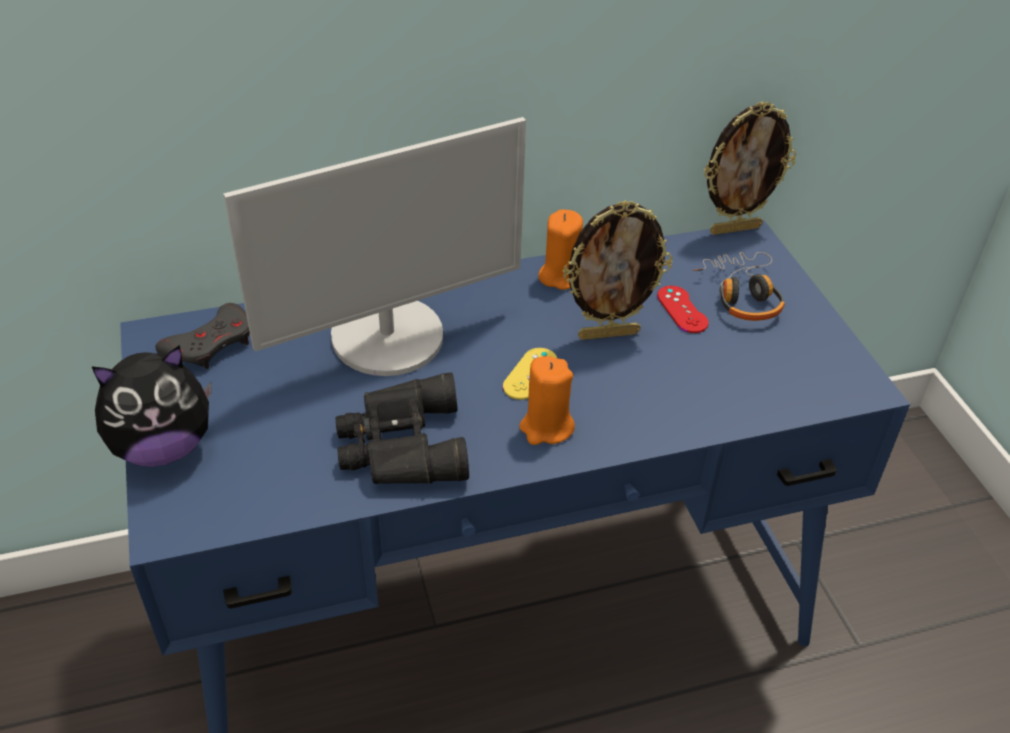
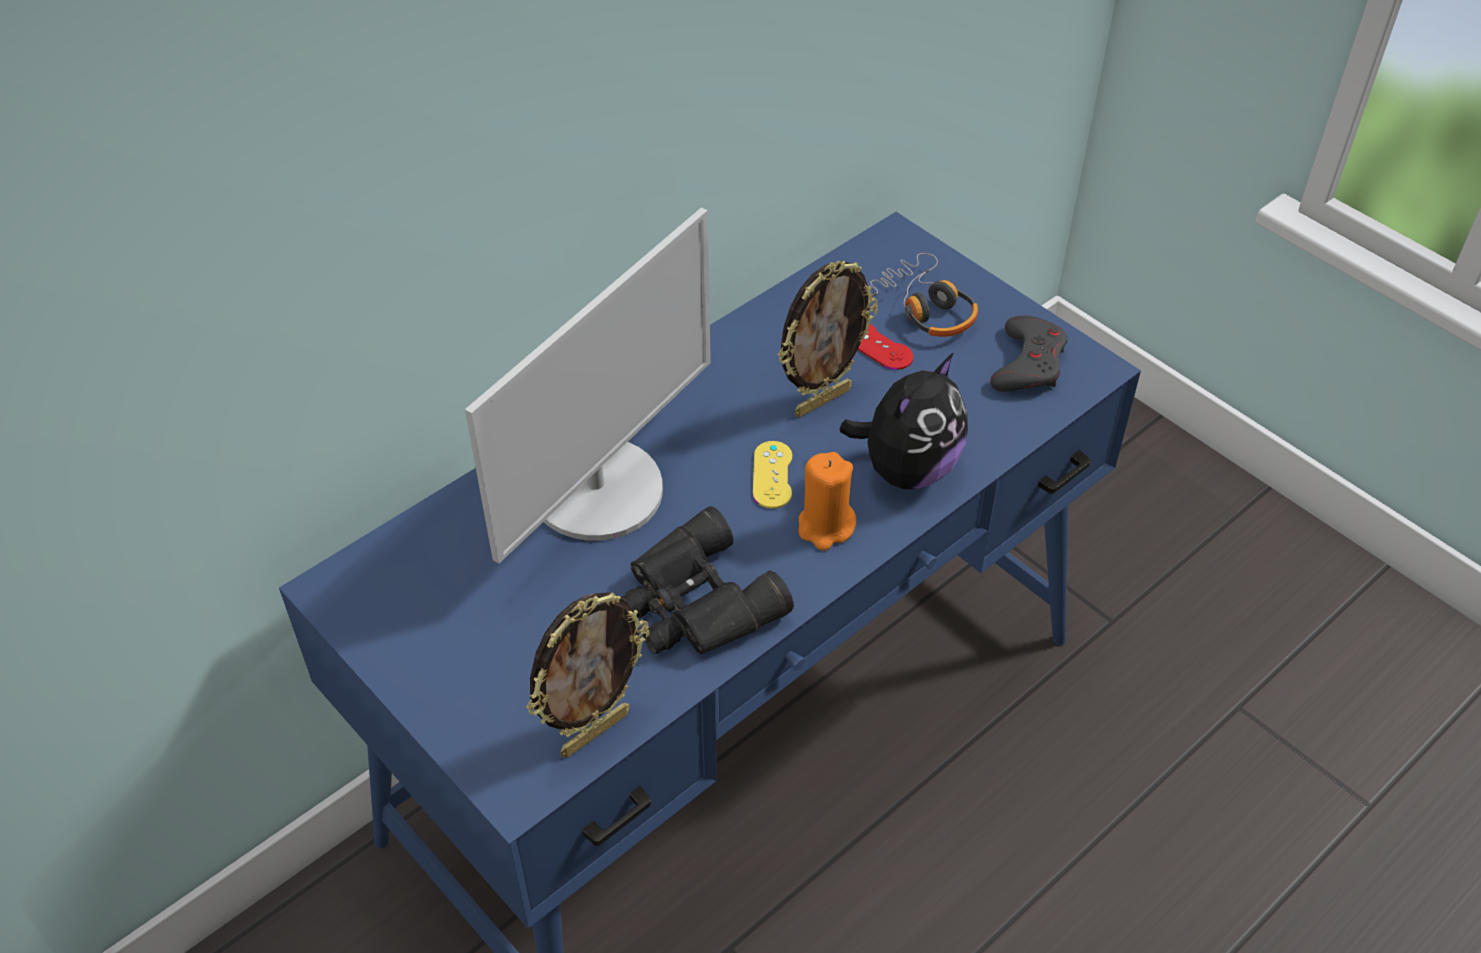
camera: 25 degrees left, 5 degrees up
plush toy [92,345,212,467] -> plush toy moved to [839,352,968,489]
grey game controller [156,303,250,369] -> grey game controller moved to [990,315,1068,392]
orange candle [538,209,583,290] -> none
picture frame [704,101,796,235] -> picture frame moved to [526,592,650,757]

